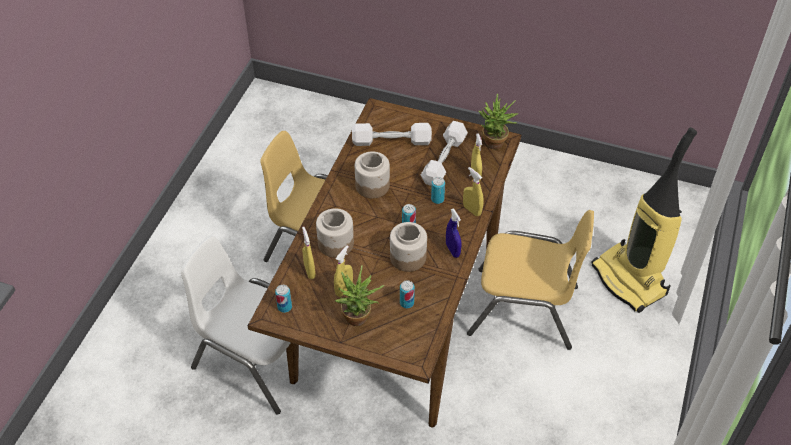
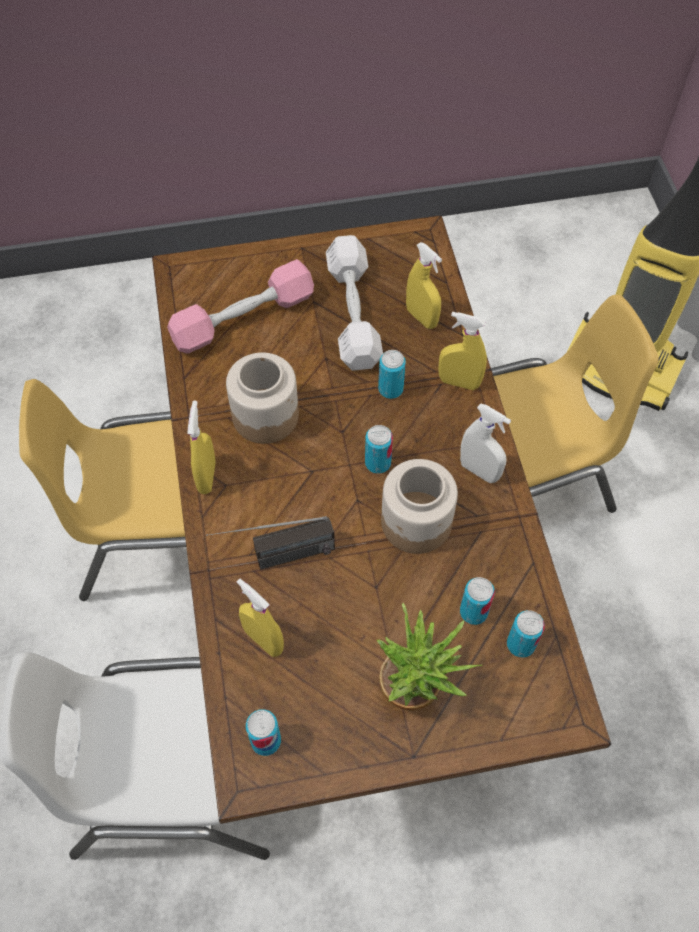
camera: 30 degrees left, 10 degrees up
jar [316,208,354,258] -> radio [206,516,335,570]
yellow spray bottle [334,245,353,297] -> yellow spray bottle moved to [187,400,216,494]
white dumbbell [352,123,432,146] -> pink dumbbell [167,259,314,354]
blue spray bottle [446,208,462,258] -> white spray bottle [460,403,511,483]
potted plant [479,93,519,149] -> none
none -> can [507,610,545,658]

